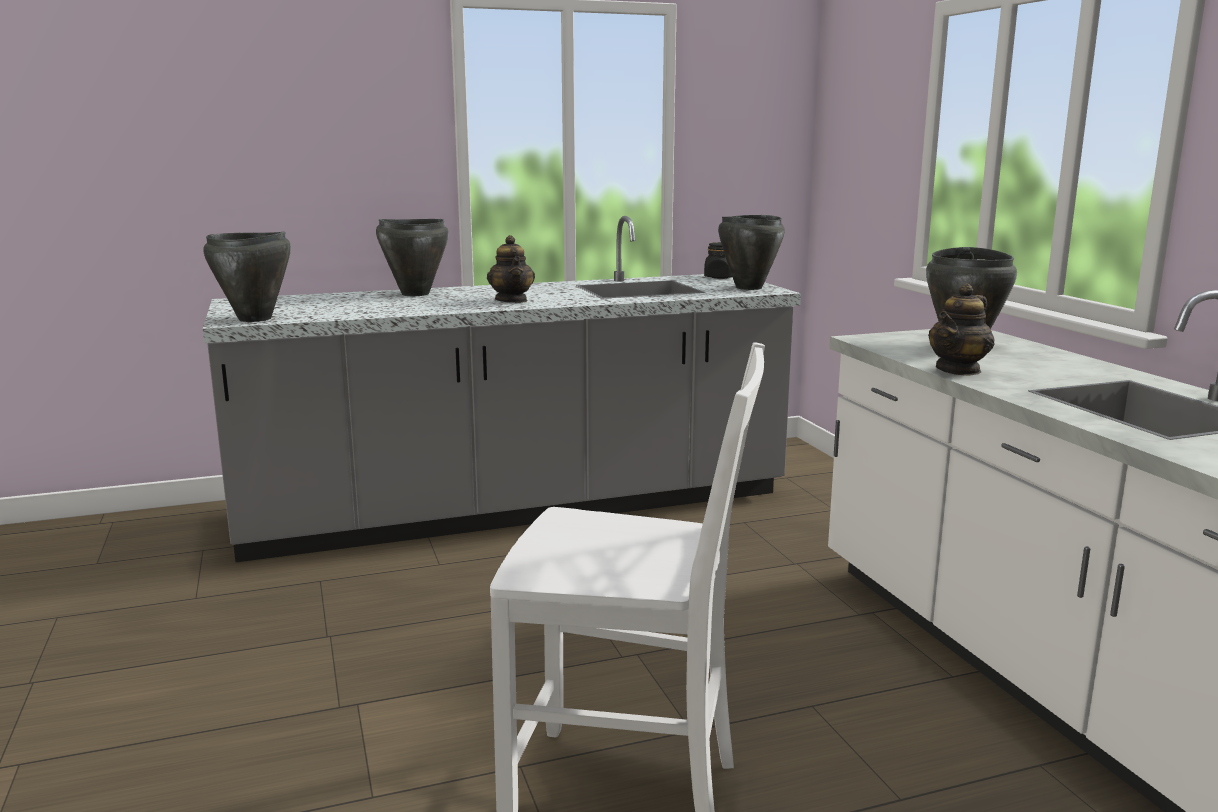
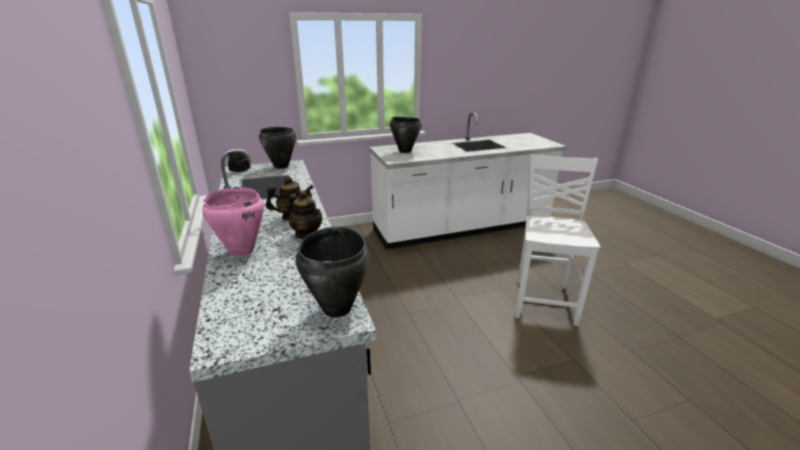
camera: 90 degrees left, 10 degrees up
black cooking pot [376,219,449,296] -> pink cooking pot [202,187,264,257]
teapot [928,283,995,376] -> teapot moved to [288,191,322,239]

